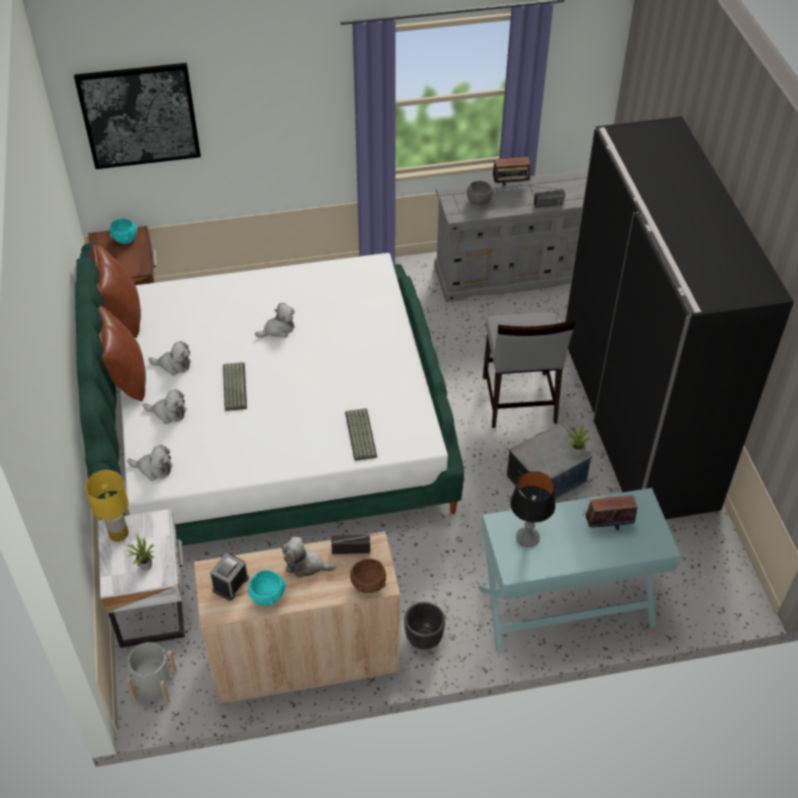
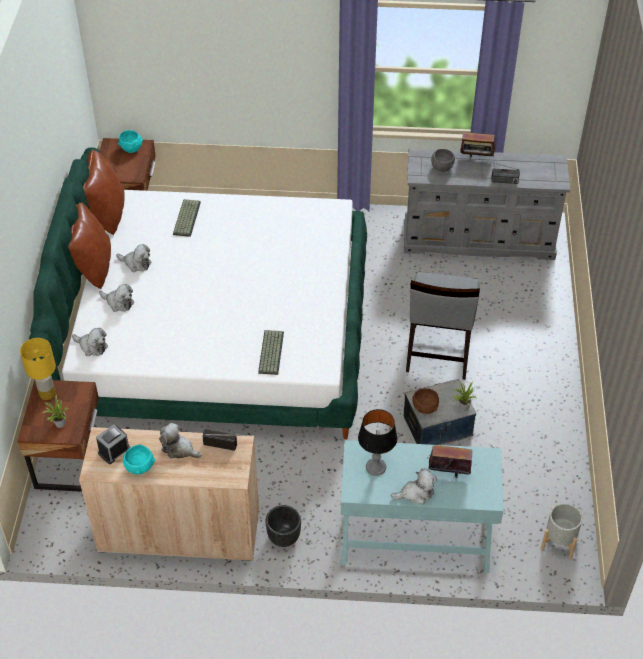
camera: 15 degrees right, 0 degrees up
picture [74,63,201,169] -> none
white nightstand [98,509,185,648] -> brown nightstand [17,380,99,492]
grey planter [126,642,177,704] -> grey planter moved to [541,503,583,559]
keyboard [223,362,247,411] -> keyboard moved to [173,199,201,237]
plush toy [255,303,295,338] -> plush toy moved to [391,468,437,505]
brown bowl [350,559,386,593] -> brown bowl moved to [412,388,439,414]
black wardrobe [565,116,794,519] -> none

